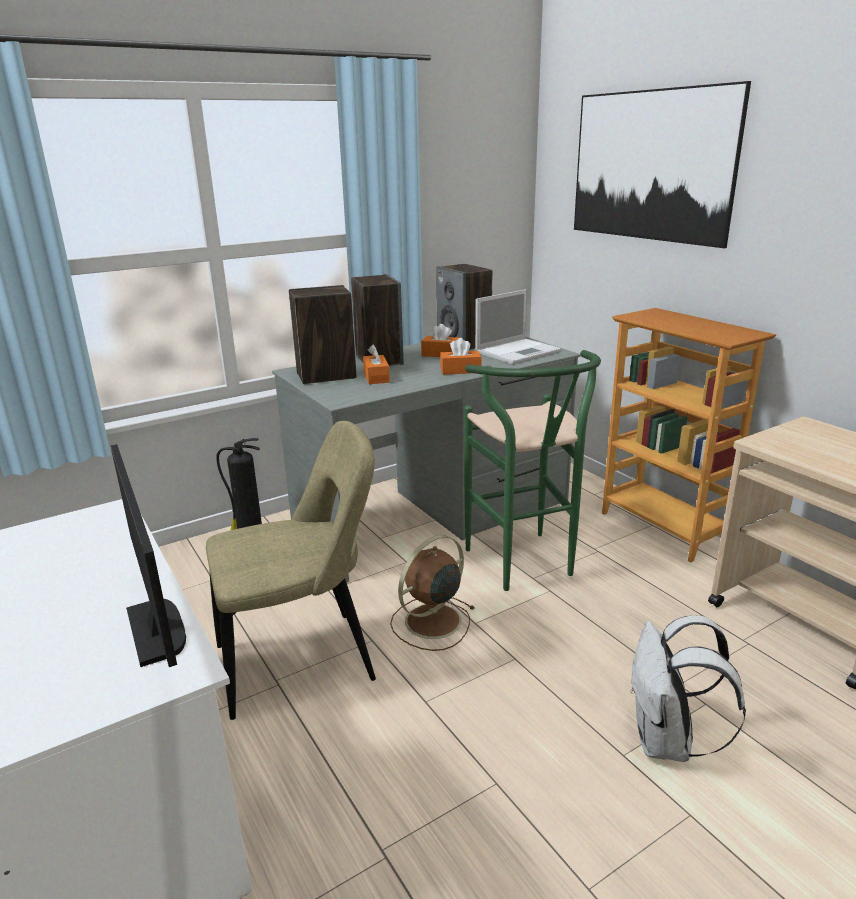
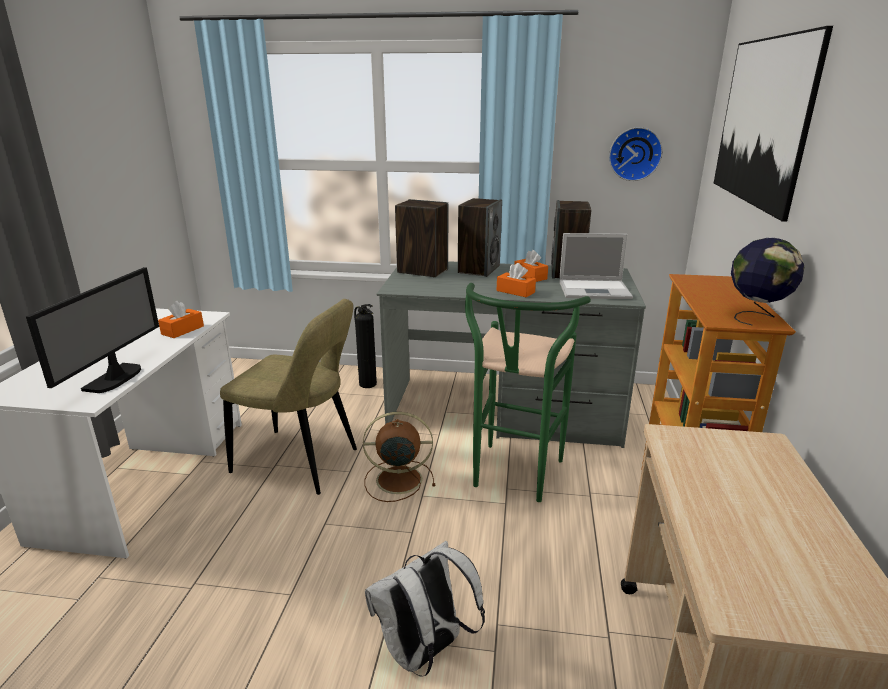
camera: 40 degrees right, 0 degrees up
orange tissue box [363,344,390,384] -> orange tissue box moved to [158,301,204,338]
none -> wall clock [609,127,663,181]
none -> globe [731,237,804,325]

